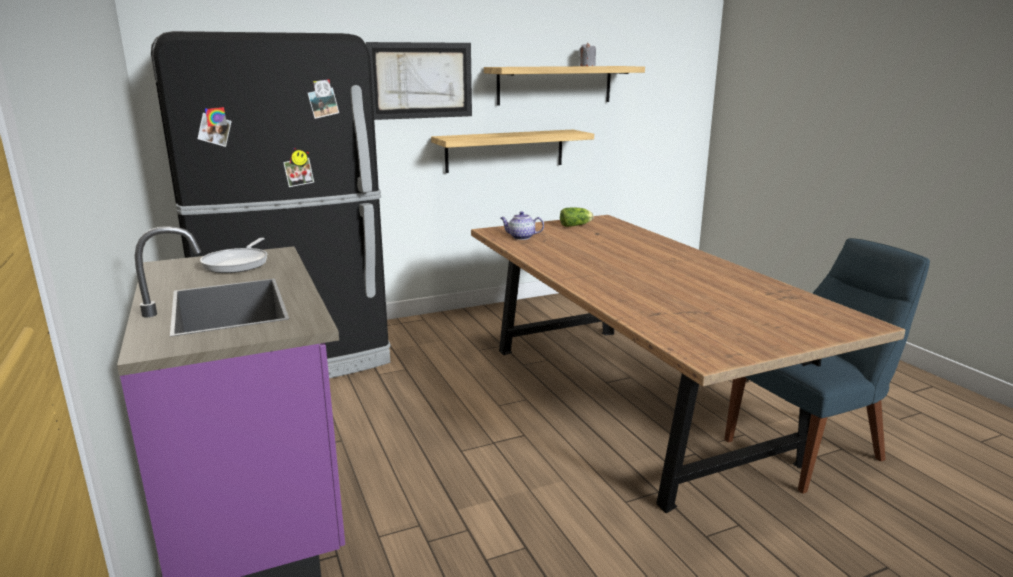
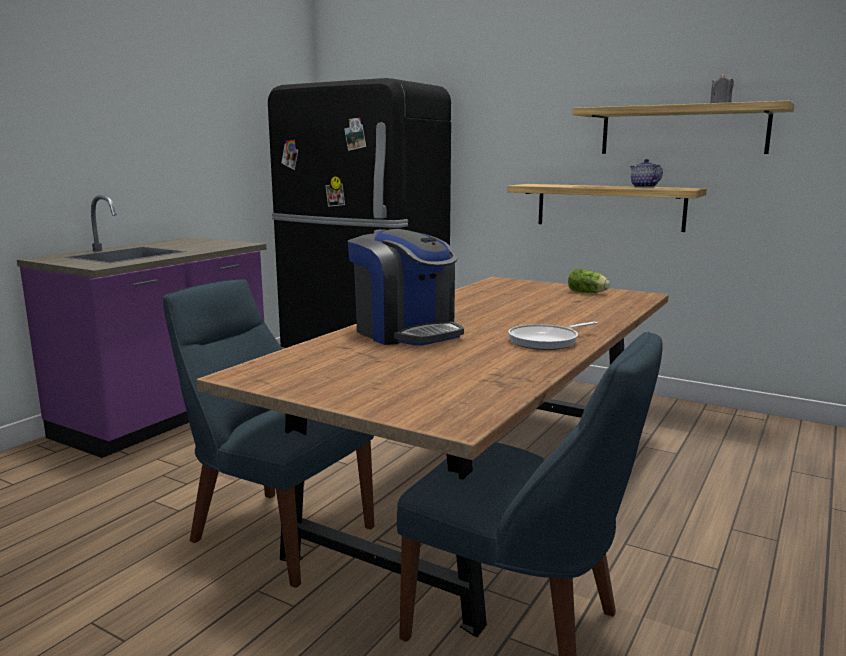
camera: 55 degrees right, 5 degrees down
frying pan [200,238,267,273] -> frying pan moved to [508,322,598,350]
picture [366,42,472,120] -> none
teapot [501,211,544,240] -> teapot moved to [630,159,663,188]
none -> blue chair [163,279,374,588]
none -> coffee machine [348,229,464,346]

